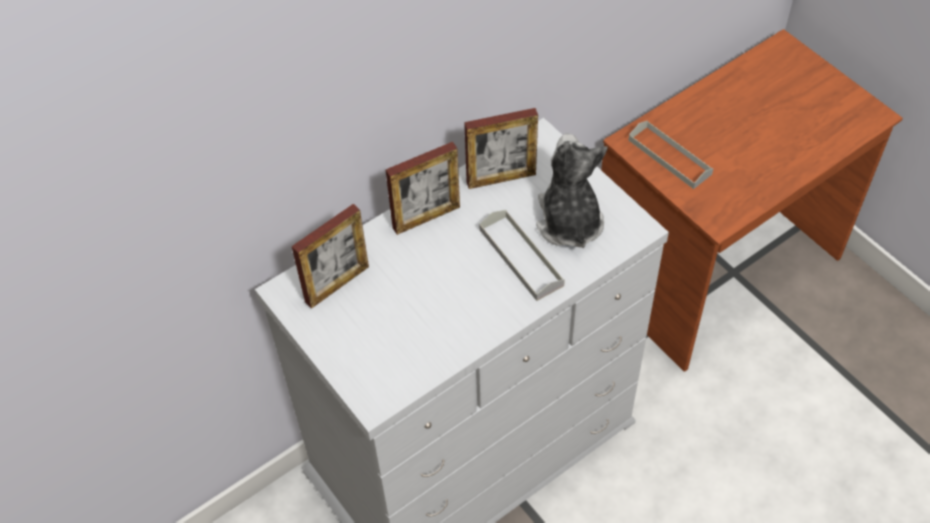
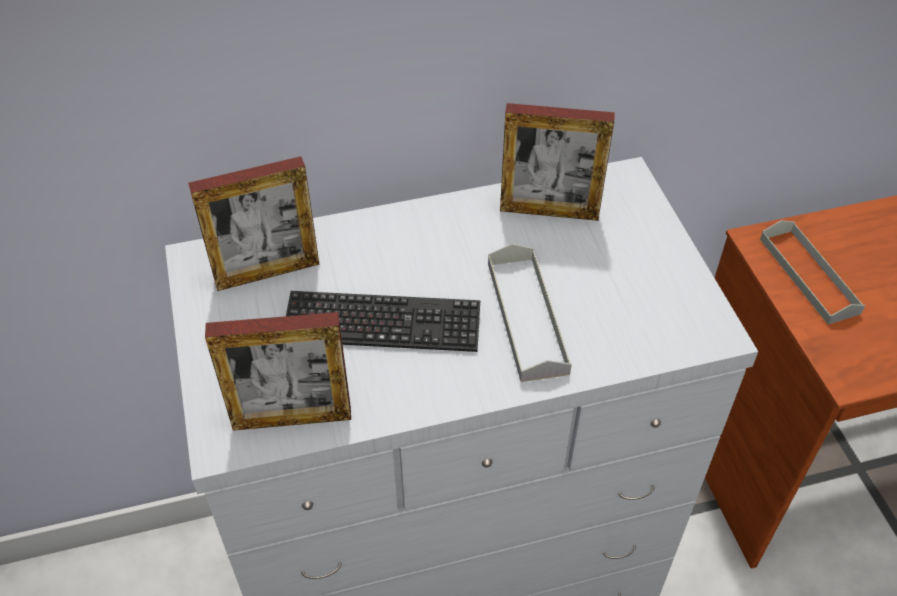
camera: 20 degrees right, 5 degrees down
picture frame [386,142,460,235] -> picture frame moved to [205,312,351,431]
plush toy [536,133,608,248] -> none
none -> keyboard [286,291,480,352]

